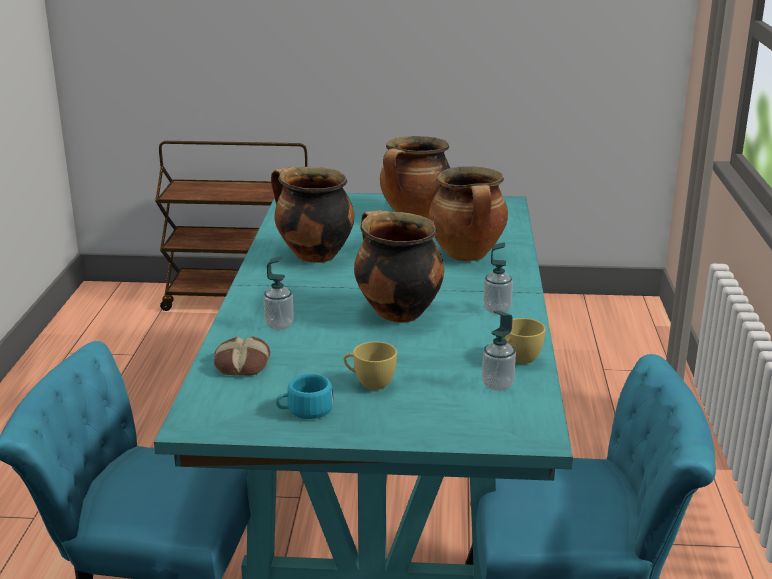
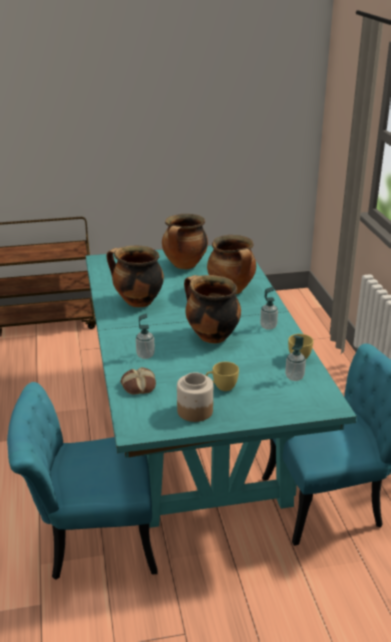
camera: 15 degrees left, 5 degrees up
turquoise cup [276,374,334,419] -> jar [177,373,213,422]

